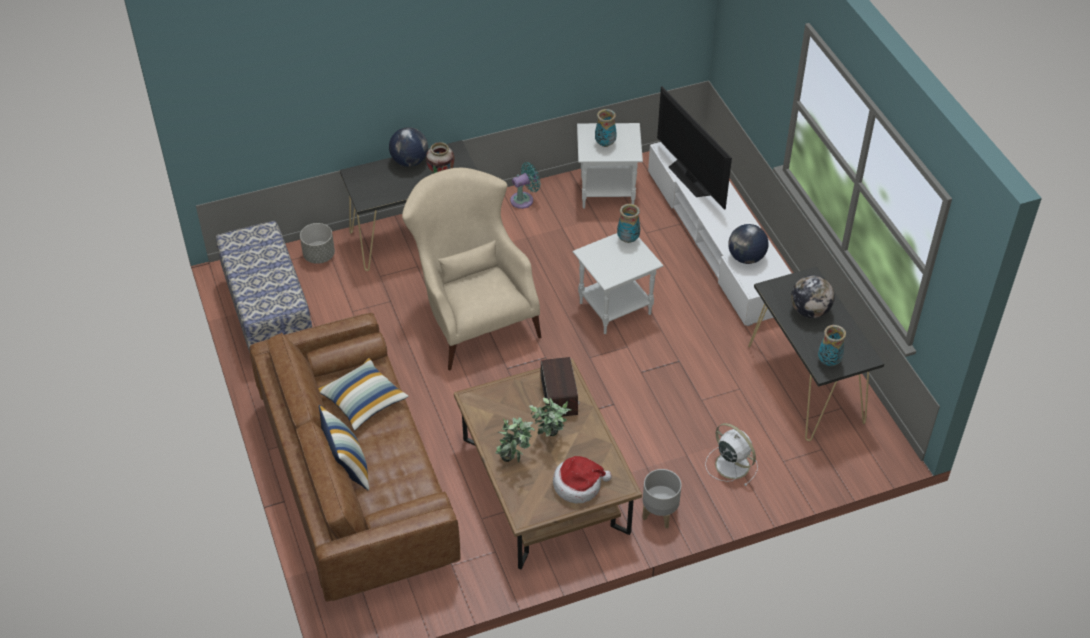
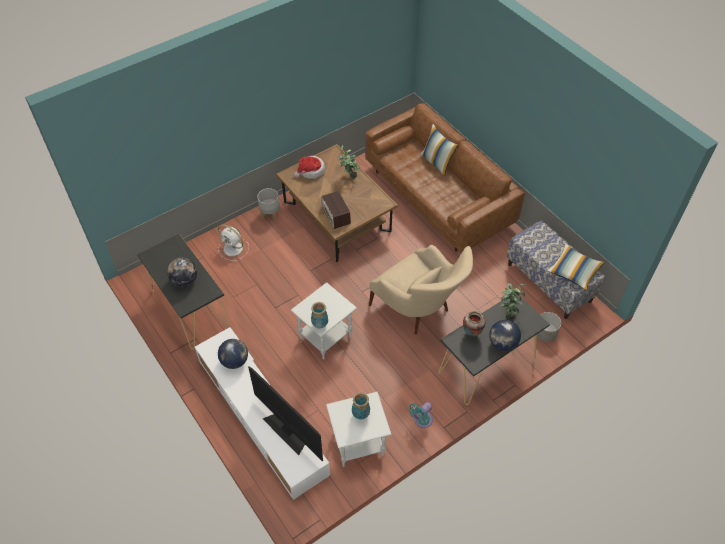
camera: 165 degrees right, 5 degrees up
pillow [318,358,408,430] -> pillow moved to [547,244,605,291]
potted plant [529,397,571,437] -> potted plant moved to [501,283,526,319]
vase [818,325,846,366] -> none

